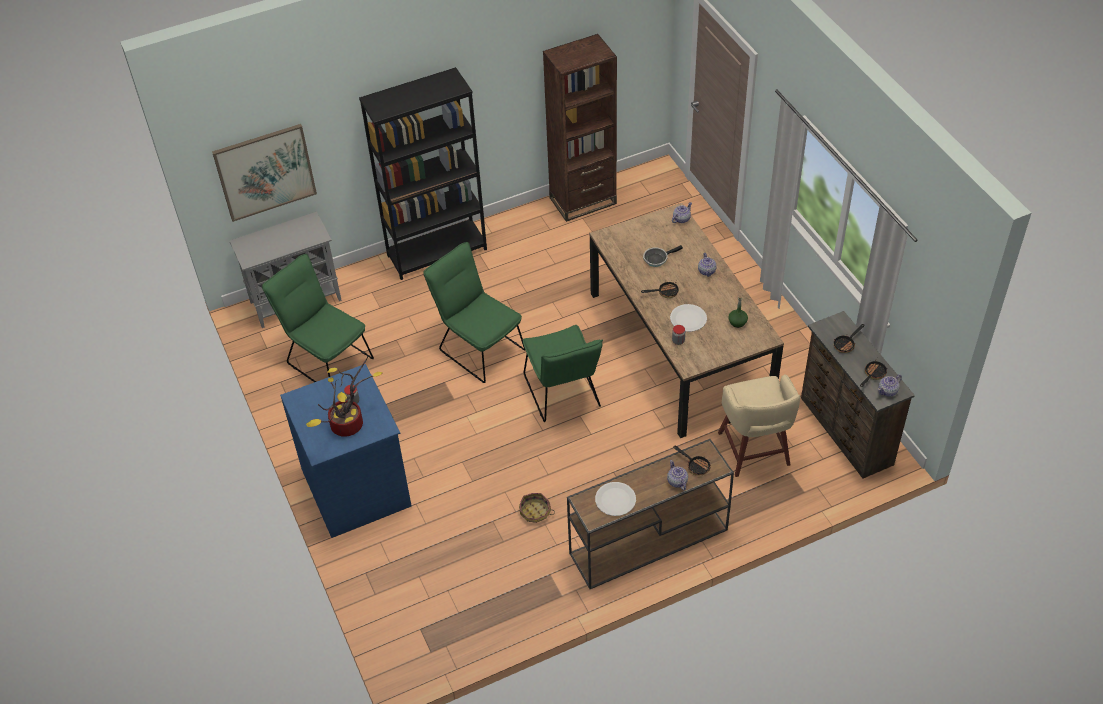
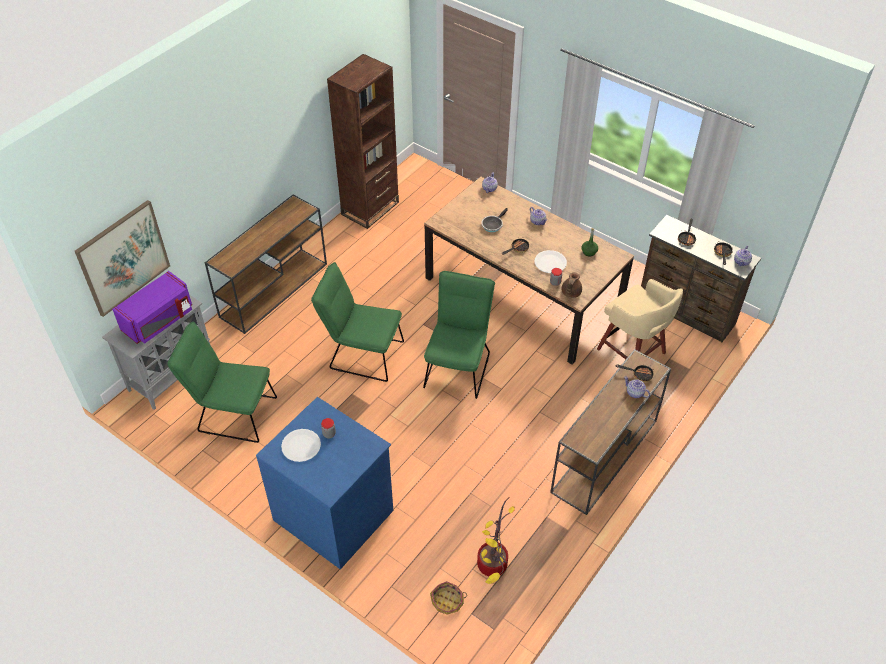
camera: 30 degrees left, 0 degrees up
potted plant [306,355,382,437] -> potted plant moved to [477,497,515,584]
black bookcase [359,67,487,280] -> brown console table [205,195,327,334]
basket [519,493,555,523] -> basket moved to [430,581,467,615]
green chair [523,325,603,422] -> green chair turned 120 degrees counterclockwise [423,271,495,399]
white plate [595,482,636,516] -> white plate moved to [281,429,321,462]
none -> purple microwave [112,271,192,344]
none -> brown teapot [561,272,582,298]

